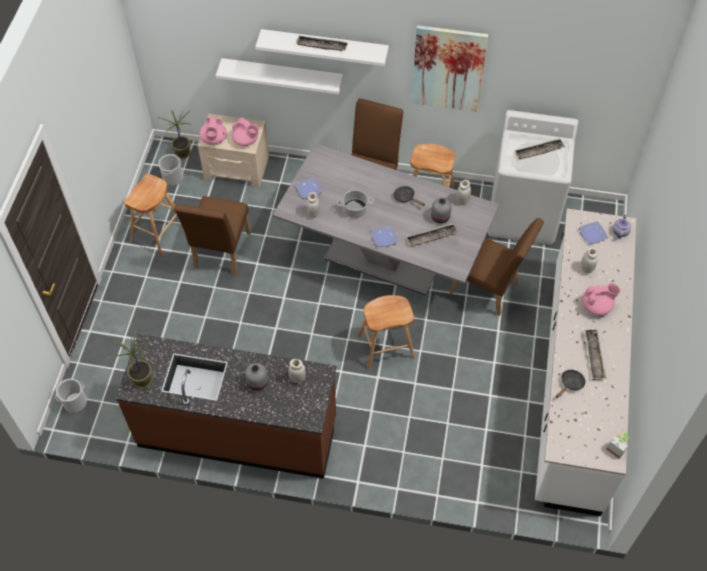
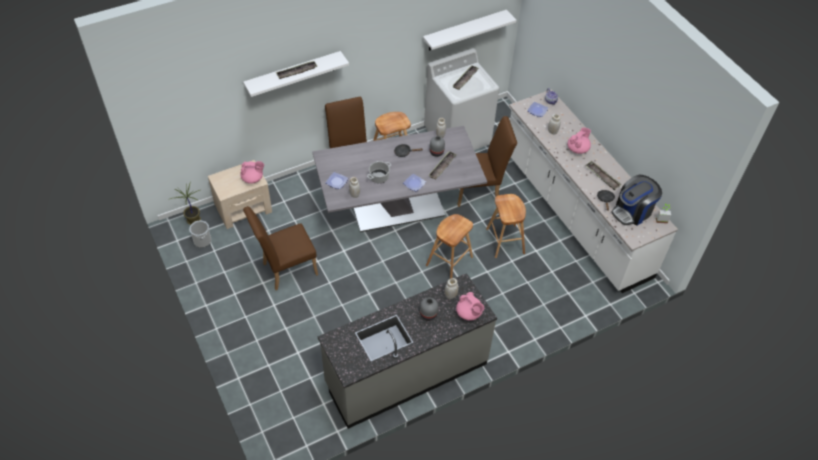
camera: 40 degrees left, 5 degrees down
bucket [55,379,87,413] -> none
potted plant [105,328,153,389] -> none
brown counter [116,334,336,479] -> grey counter [318,273,497,429]
brown stool [124,174,177,256] -> brown stool moved to [486,194,526,258]
brown chair [174,196,251,275] -> brown chair turned 90 degrees clockwise [243,206,318,290]
pink teapot [199,116,227,145] -> pink teapot moved to [456,292,484,321]
white shelf [216,58,343,94] -> white shelf moved to [423,10,516,51]
picture [412,25,488,112] -> none
none -> coffee machine [611,175,662,225]

